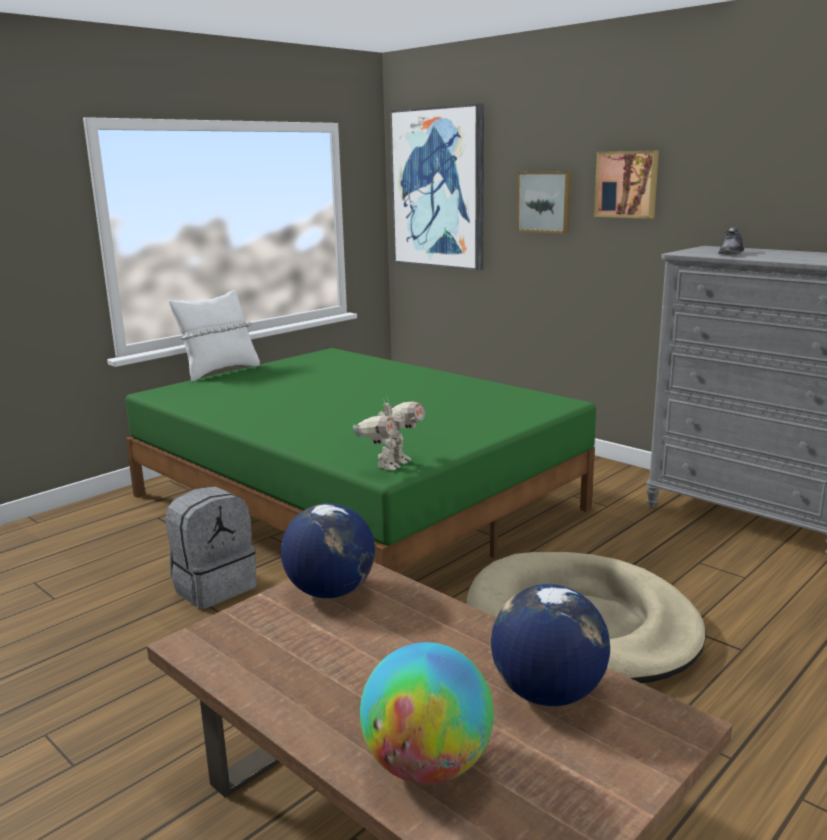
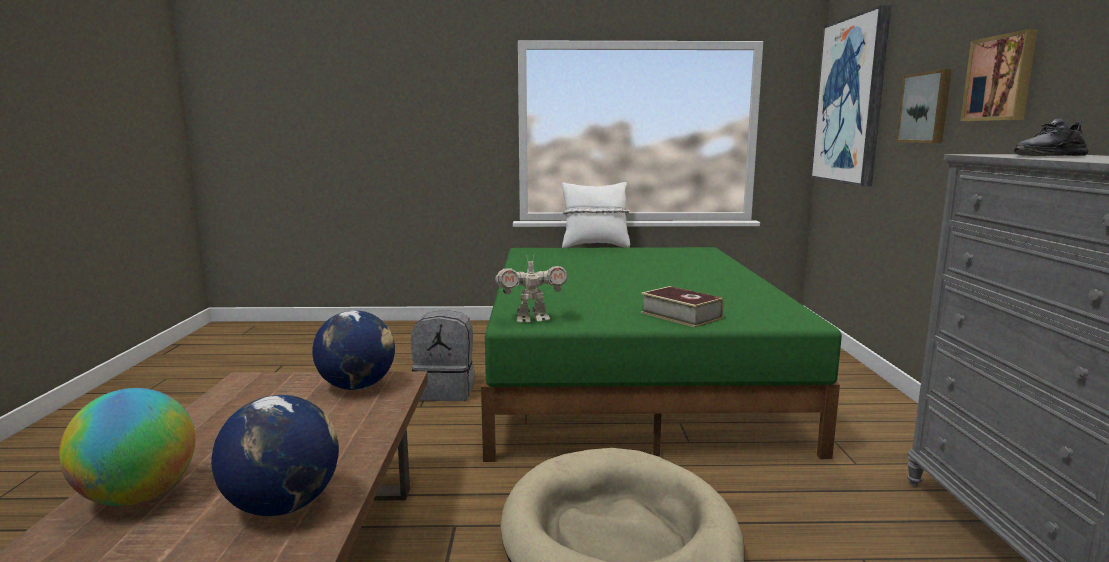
camera: 45 degrees right, 5 degrees down
none -> book [641,286,724,328]

